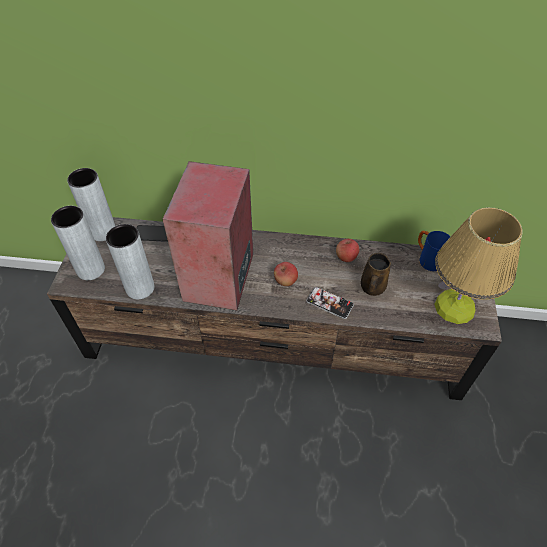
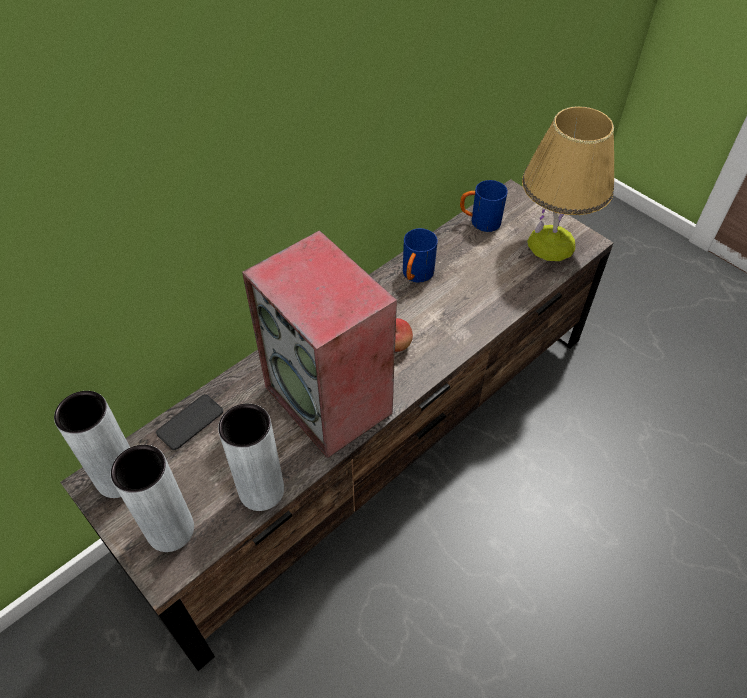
camera: 50 degrees left, 0 degrees up
phone [306,287,354,319] -> none
apple [336,239,359,262] -> blue mug [403,228,438,283]
brown mug [361,253,391,296] -> none

